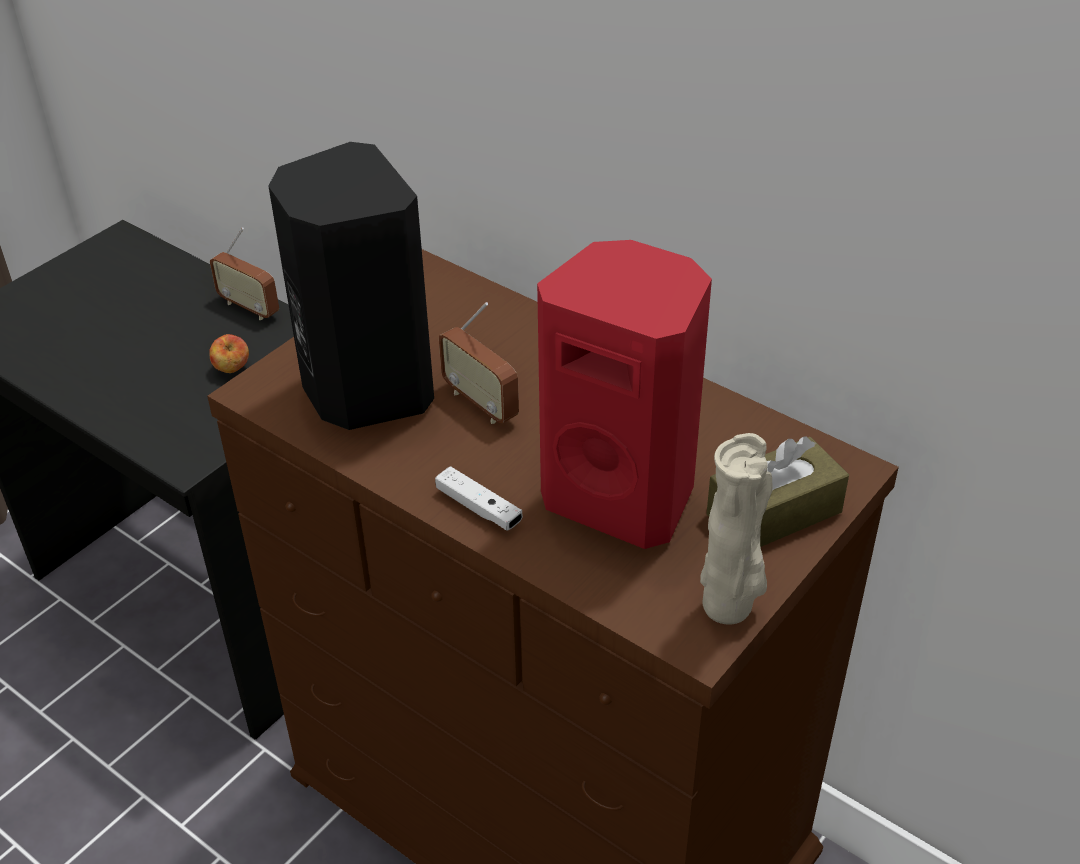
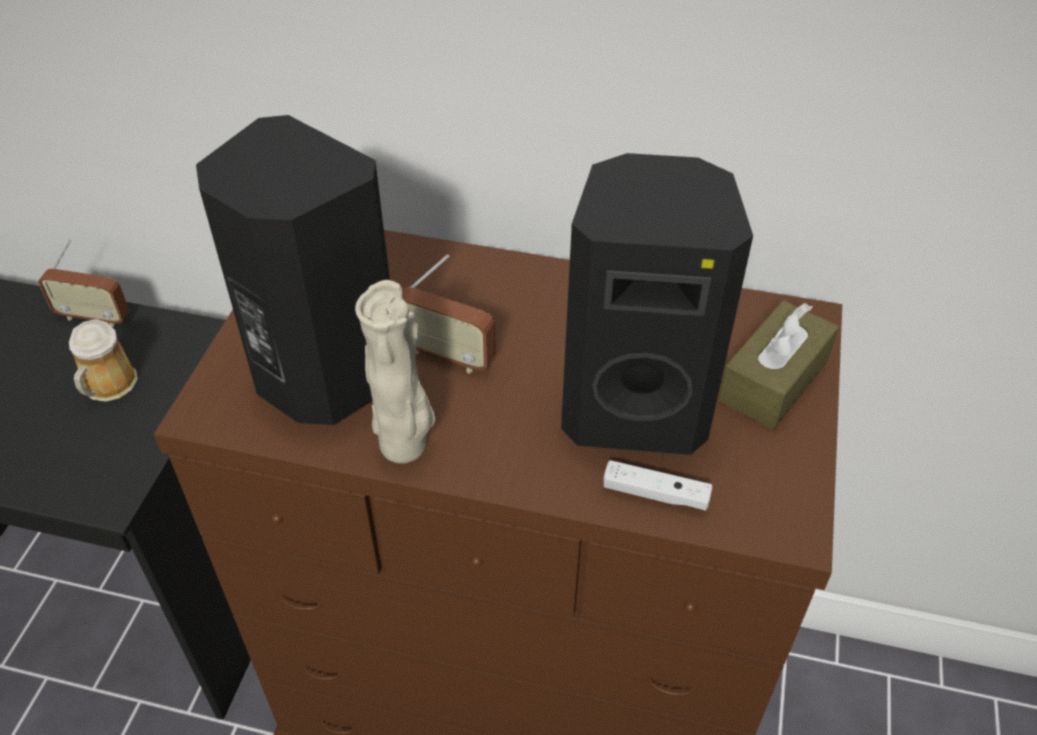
camera: 25 degrees left, 5 degrees up
apple [209,334,249,373] -> mug [69,319,138,402]
white game controller [435,466,523,531] -> white game controller moved to [603,460,712,511]
red speaker [537,240,712,549] -> black speaker [561,153,753,455]
beige vase [700,433,773,625] -> beige vase moved to [355,280,436,464]

